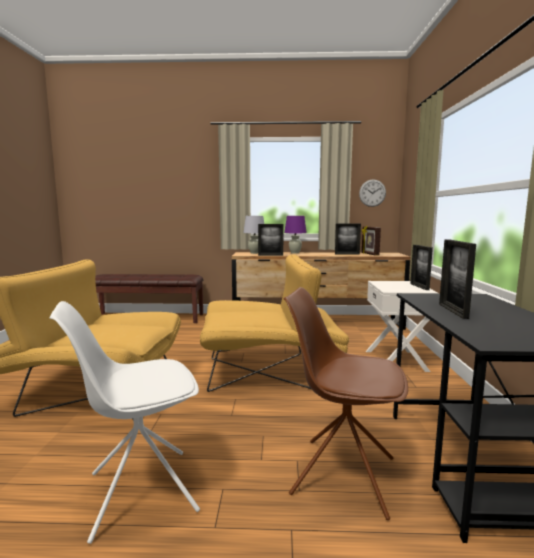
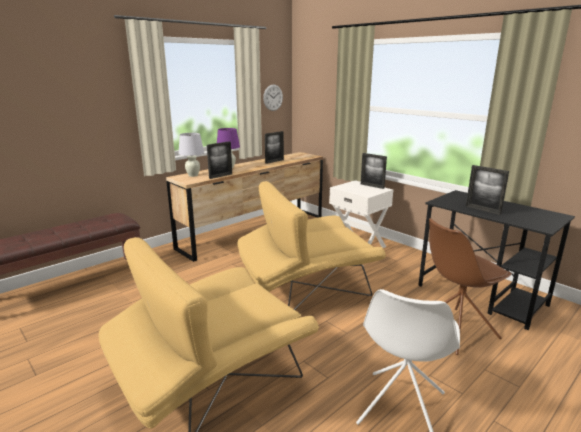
camera: 45 degrees left, 10 degrees up
yellow armchair [200,254,349,392] -> yellow armchair turned 150 degrees counterclockwise [237,181,386,310]
picture frame [362,226,381,255] -> none

